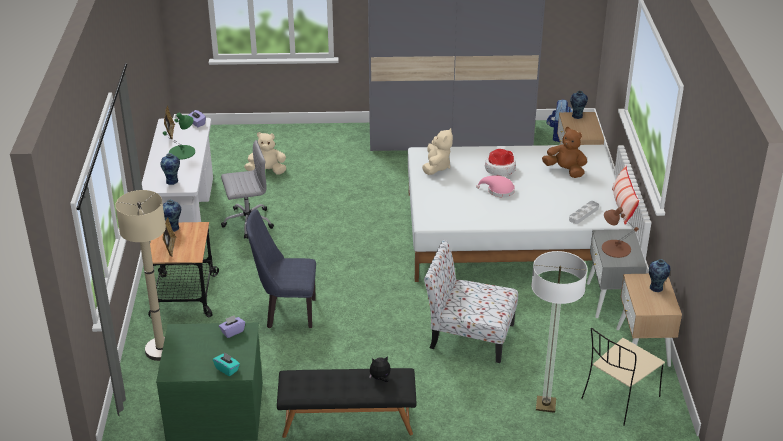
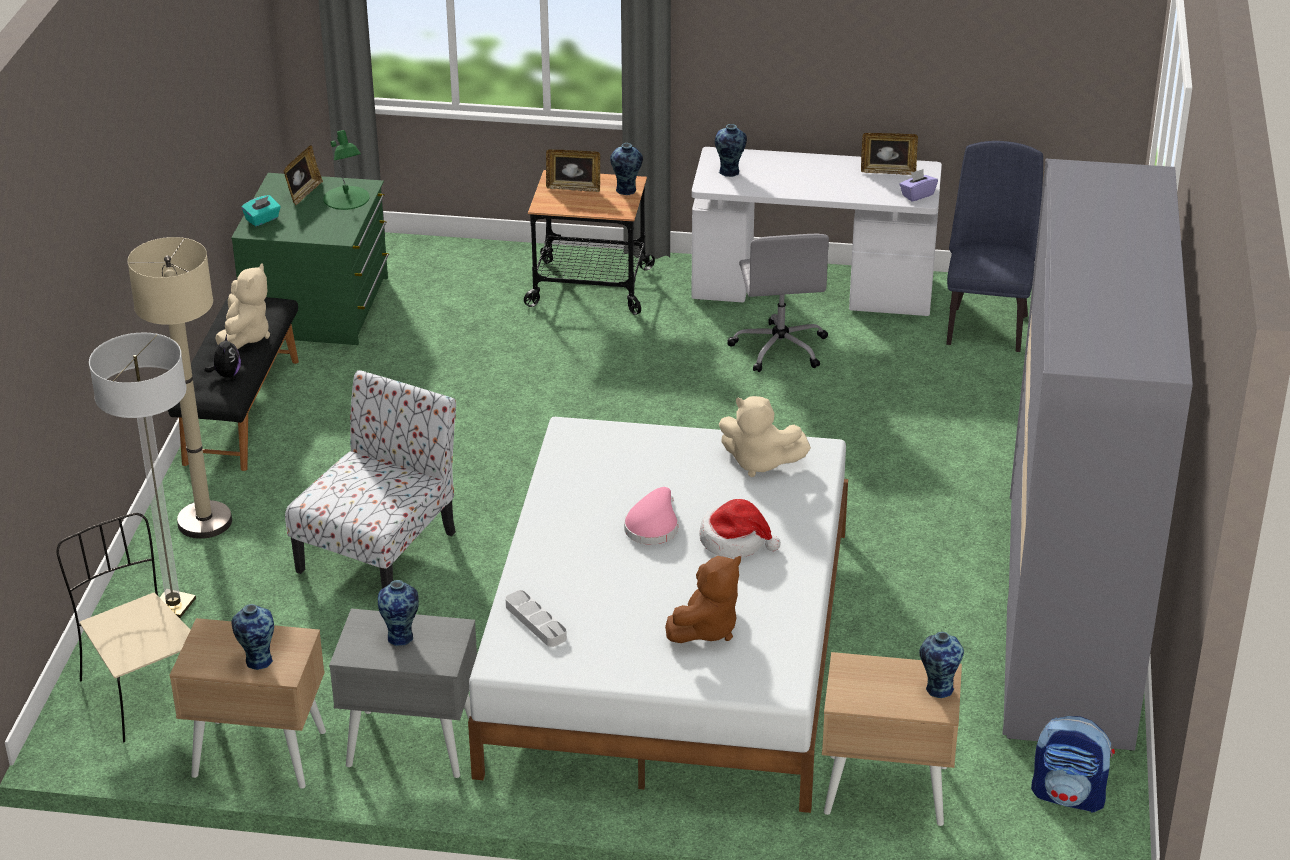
camera: 100 degrees right, 0 degrees up
beige floor lamp [115,190,166,361] -> beige floor lamp moved to [127,237,232,539]
green table lamp [163,112,195,160] -> green table lamp moved to [324,130,370,210]
purple tissue box [219,315,245,338] -> none
beige plush toy [244,132,286,175] -> beige plush toy moved to [215,263,270,349]
blue chair [246,209,316,329] -> blue chair moved to [946,141,1043,352]
brown table lamp [602,207,639,258] -> vase [378,580,419,646]
pillow [612,165,639,225] -> none
none -> picture frame [283,145,323,205]

